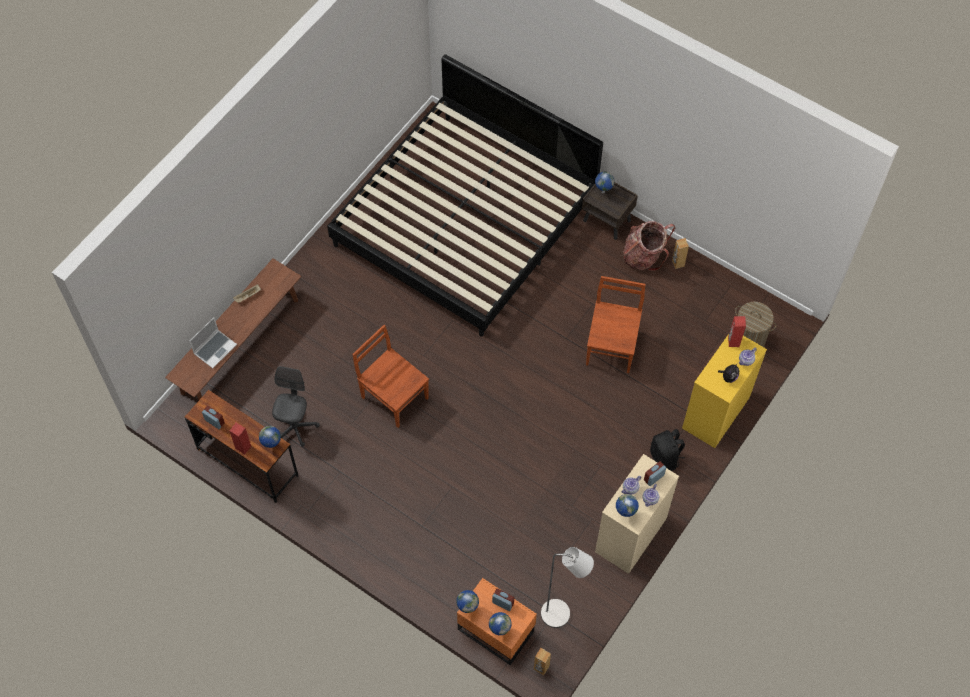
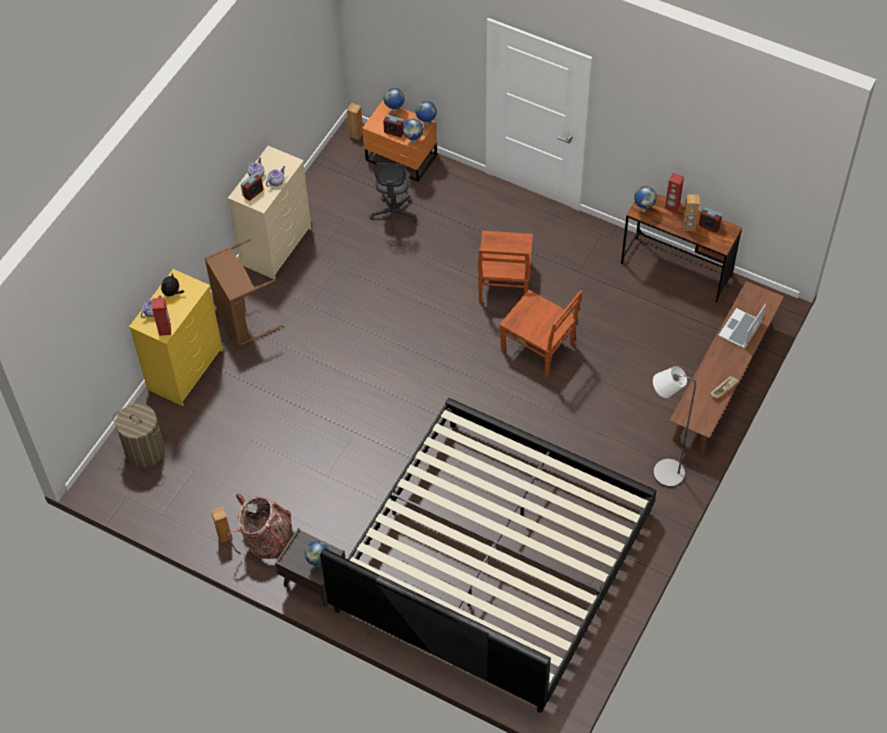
camera: 175 degrees right, 5 degrees down
grey office chair [272,366,320,447] -> grey office chair moved to [369,163,418,234]
grey floor lamp [541,547,594,628] -> grey floor lamp moved to [653,366,696,487]
brown chair [586,276,646,373] -> brown chair moved to [478,231,533,303]
globe [616,494,639,517] -> globe moved to [402,119,424,144]
black backpack [650,429,685,471] -> brown laundry basket [205,239,282,346]
none -> brown speaker [682,194,700,231]

